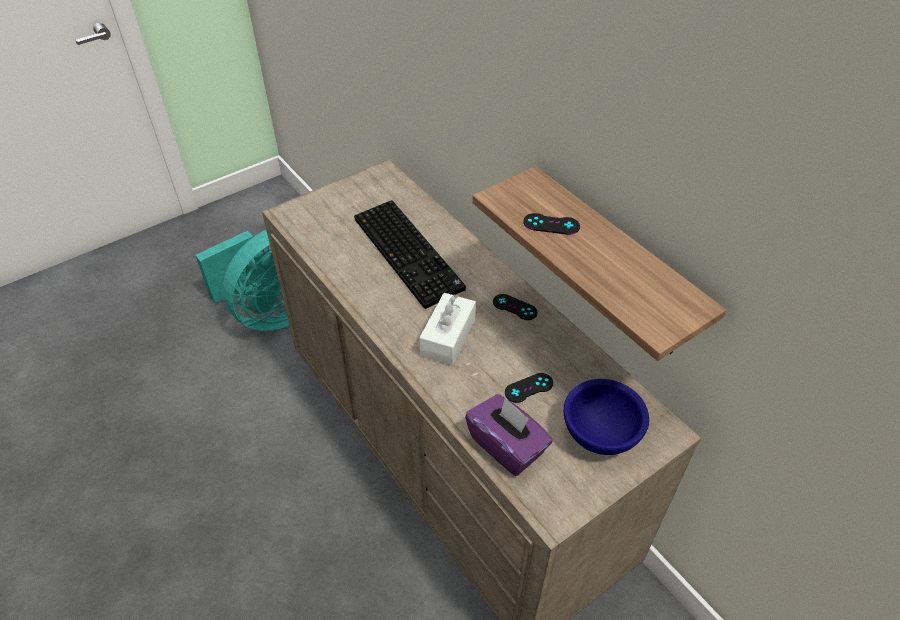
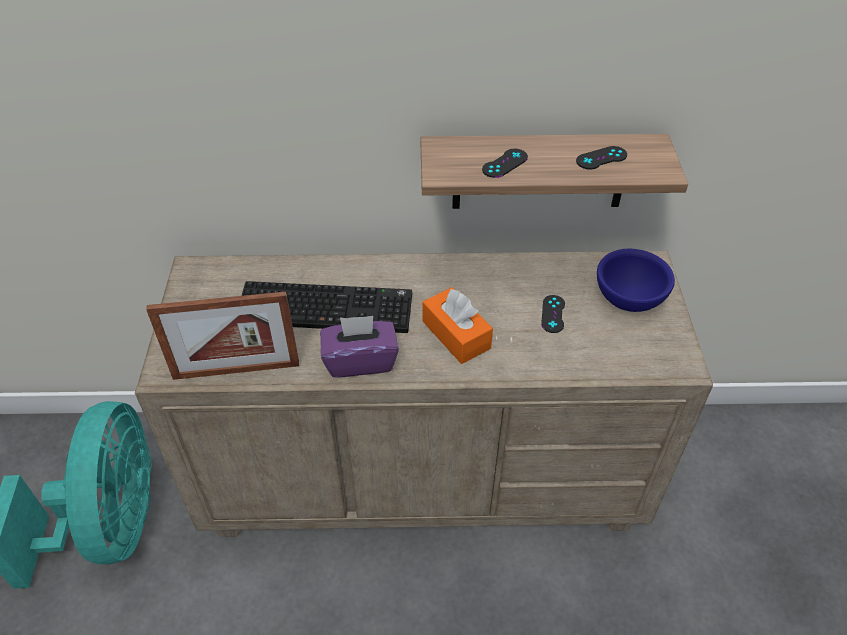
camera: 55 degrees left, 0 degrees up
white tissue box [419,293,476,366] -> orange tissue box [423,287,493,364]
purple tissue box [465,394,553,476] -> purple tissue box moved to [320,316,399,378]
black game controller [493,294,538,320] -> black game controller moved to [576,146,627,169]
none -> picture frame [146,292,299,380]

